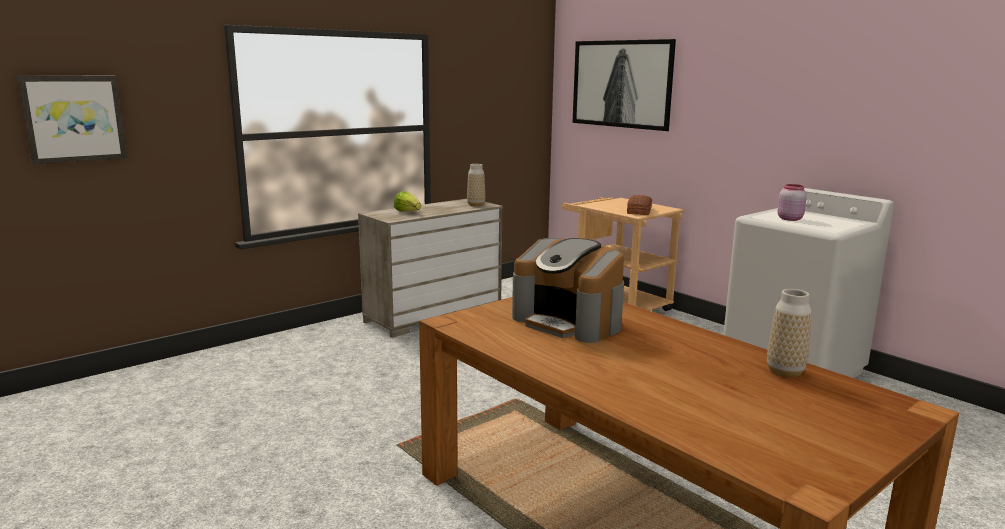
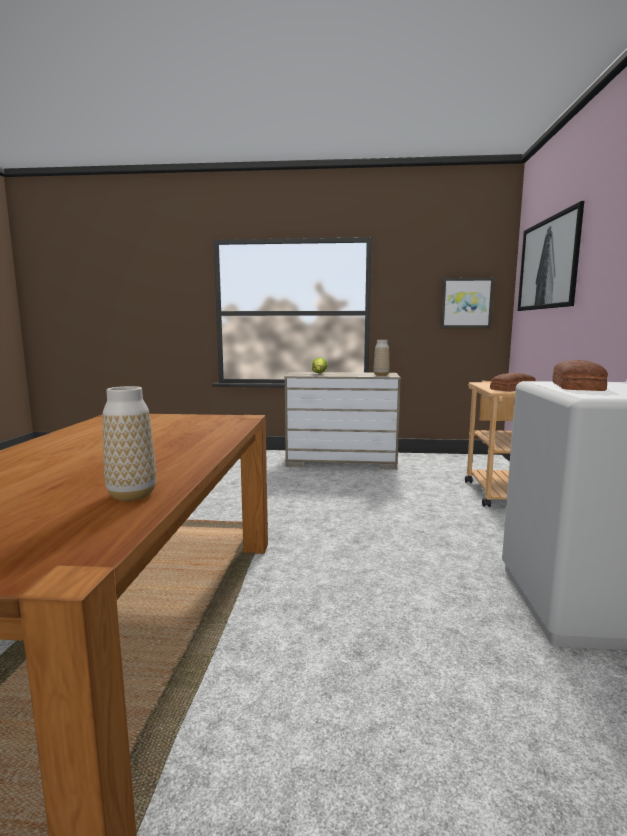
camera: 45 degrees right, 5 degrees down
picture [17,76,127,164] -> picture moved to [440,277,495,328]
coffee machine [512,238,624,343] -> none
pink jar [777,184,807,221] -> bread [552,360,608,391]

